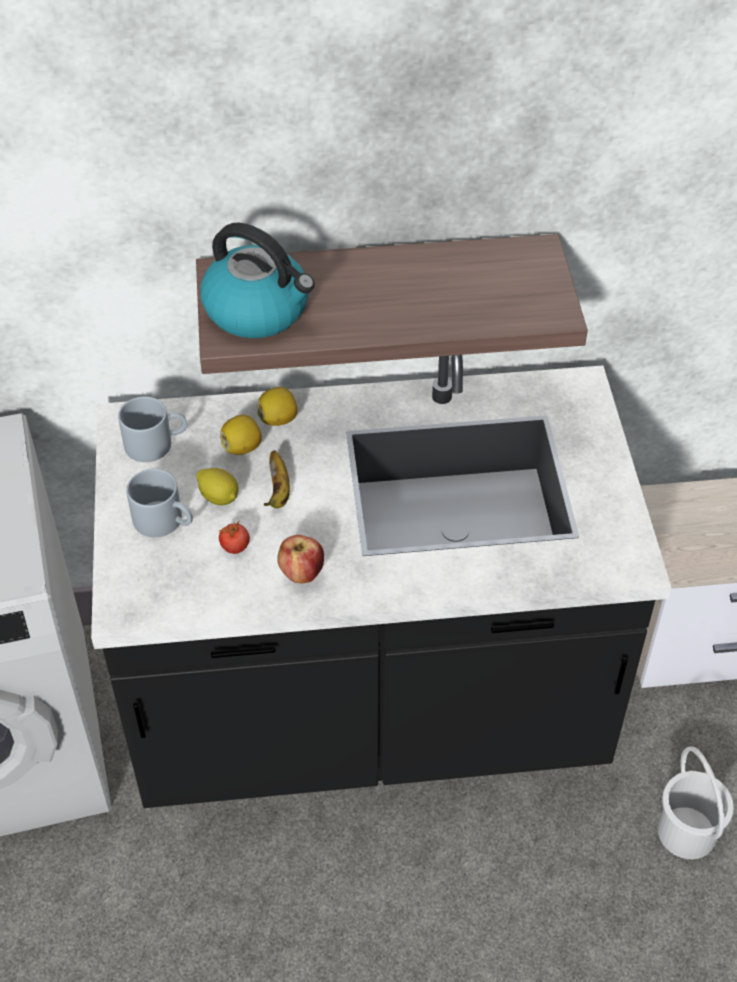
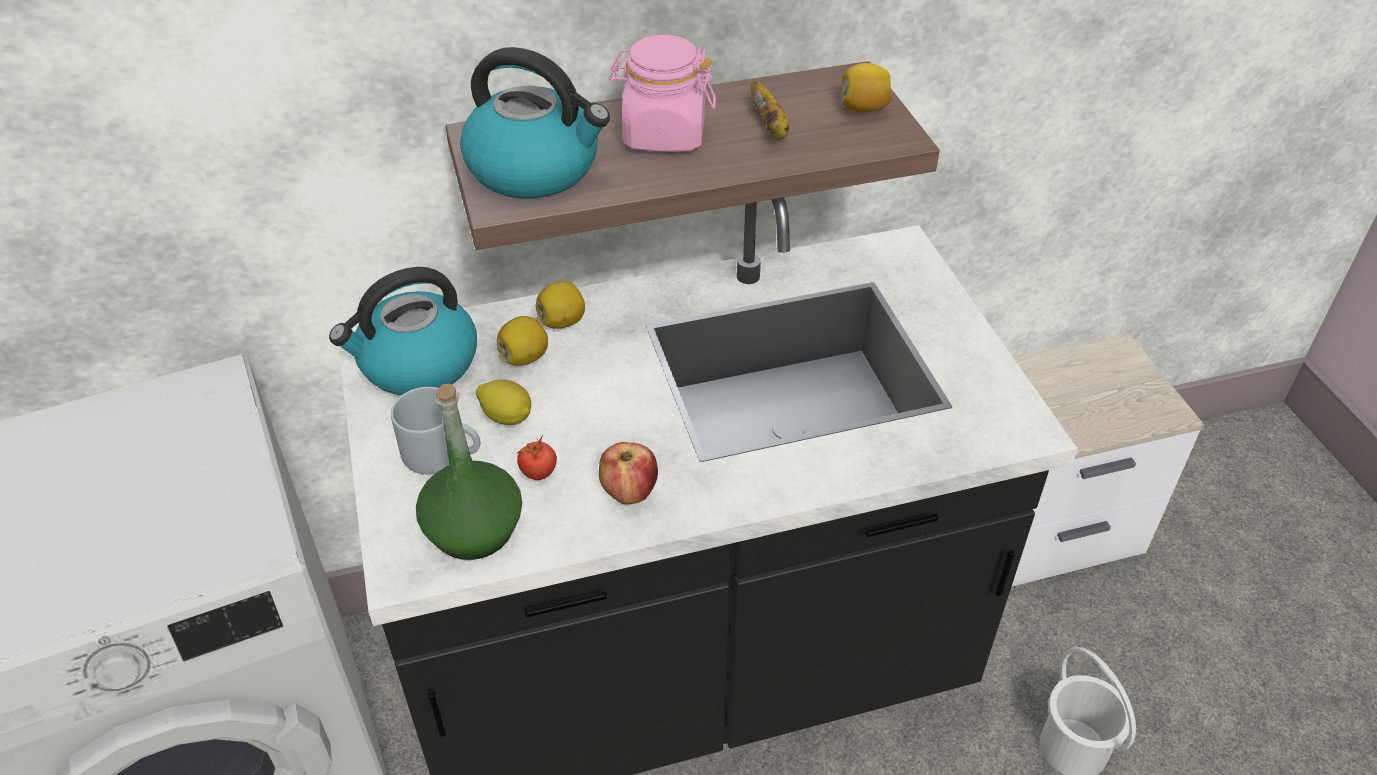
camera: 10 degrees left, 5 degrees down
grey mug [118,396,187,462] -> kettle [329,267,477,396]
banana [264,450,290,508] -> banana moved to [750,81,789,140]
none -> green bottle [416,384,522,560]
none -> pink jar [609,35,716,152]
none -> lemon [842,63,892,113]

